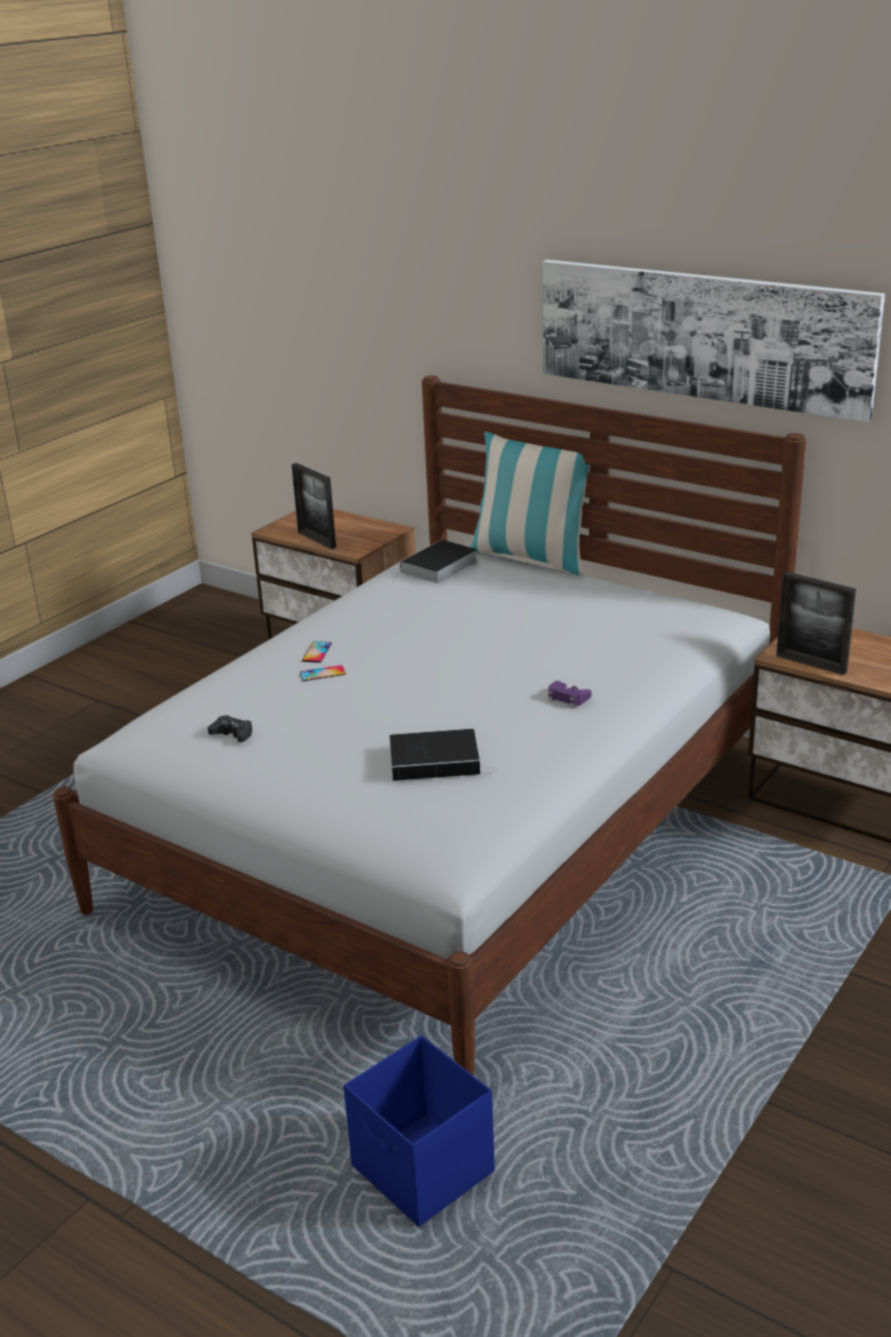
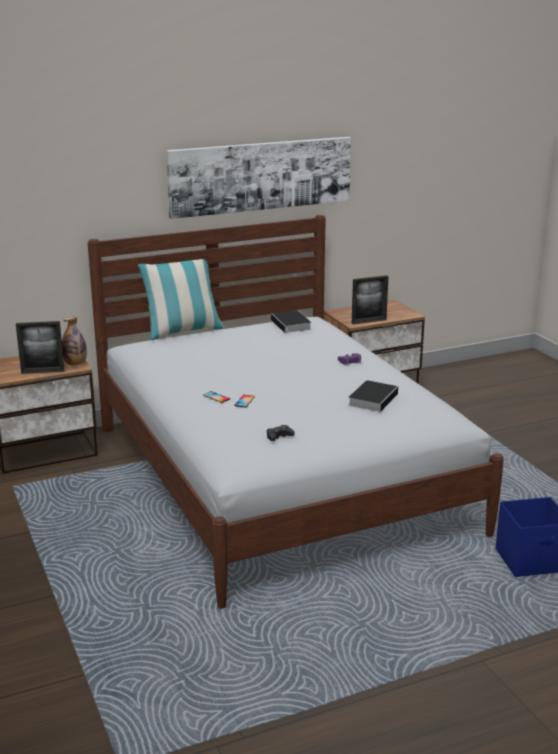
camera: 60 degrees left, 5 degrees down
book [395,540,478,583] -> book moved to [271,310,311,333]
none -> bottle [62,317,87,365]

